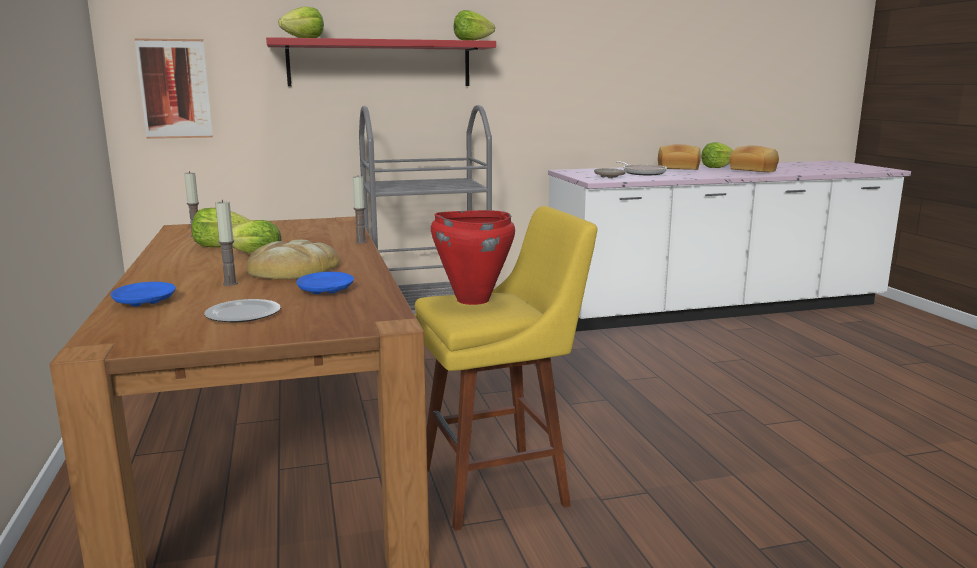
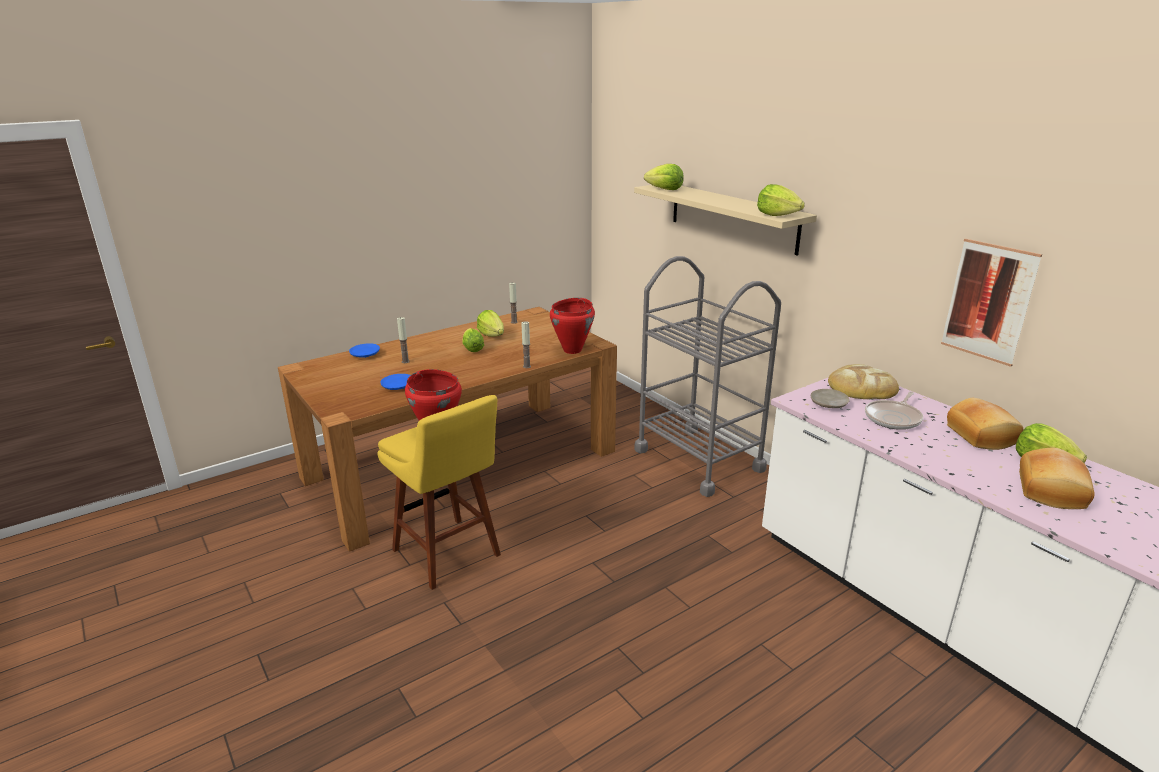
camera: 70 degrees right, 10 degrees up
picture [134,38,213,139] -> picture moved to [941,239,1042,367]
plate [204,299,280,322] -> none
bread [246,240,340,279] -> bread moved to [828,364,899,399]
red shelf [266,37,496,86] -> beige shelf [634,185,817,256]
none -> red cooking pot [550,298,595,354]

